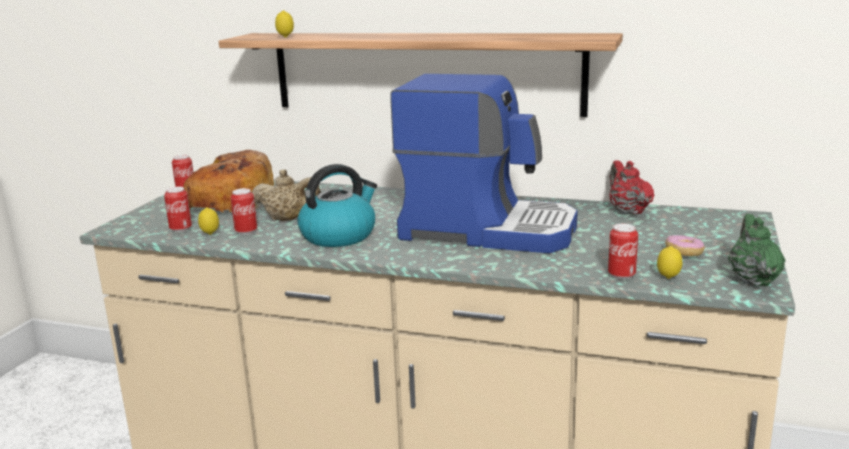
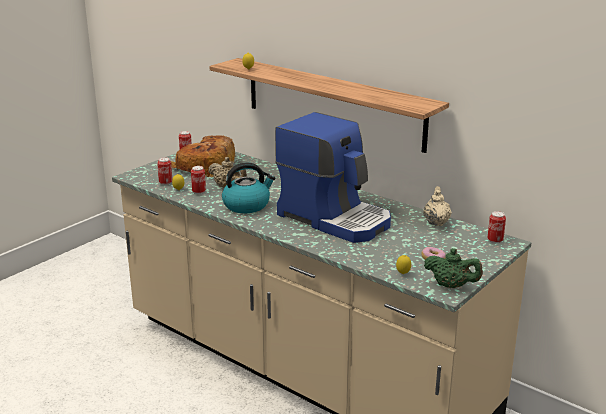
camera: 20 degrees right, 5 degrees up
can [608,224,638,280] -> can moved to [487,211,506,243]
red teapot [610,160,654,215] -> beige teapot [423,186,452,226]
green teapot [728,214,786,286] -> green teapot turned 90 degrees clockwise [424,248,483,288]

